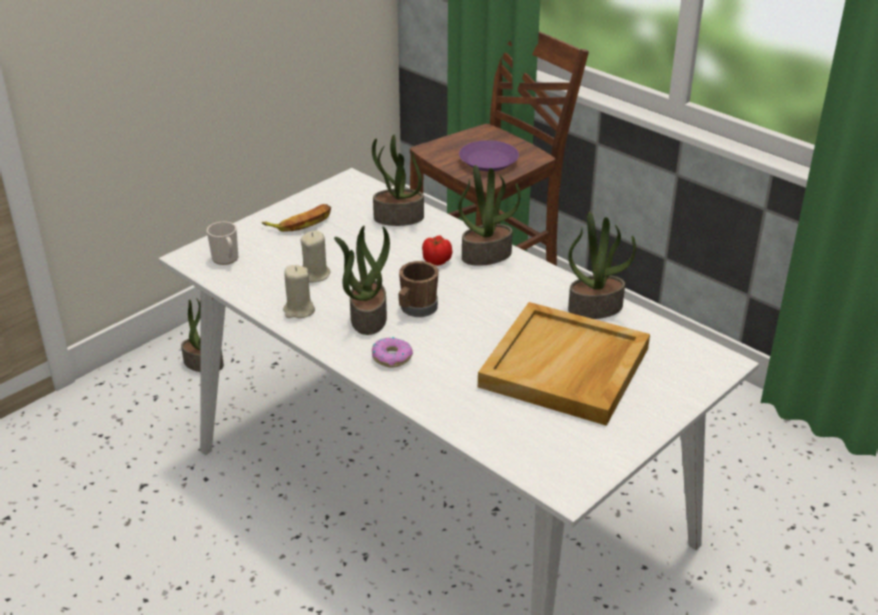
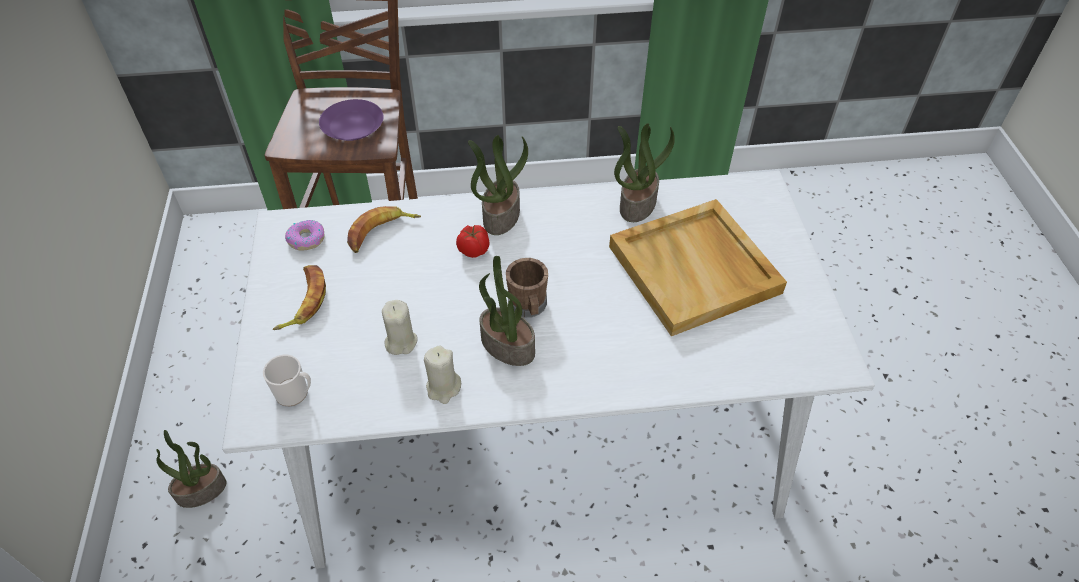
camera: 50 degrees left, 15 degrees up
potted plant [372,135,424,226] -> banana [347,206,421,253]
donut [372,337,413,368] -> donut moved to [285,220,325,251]

